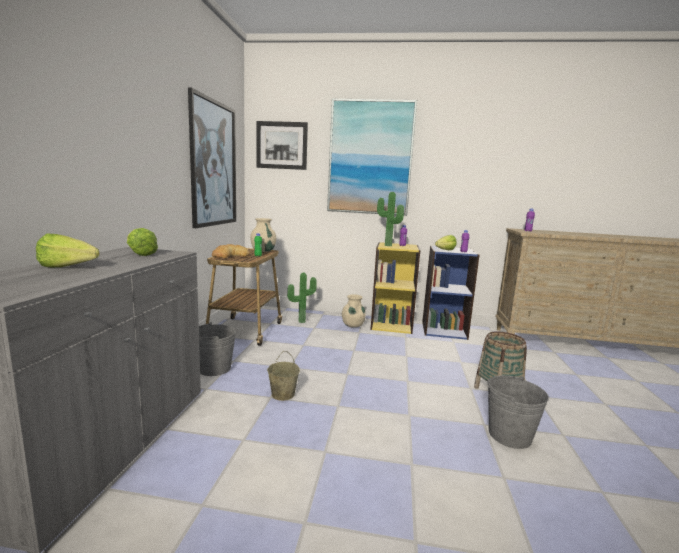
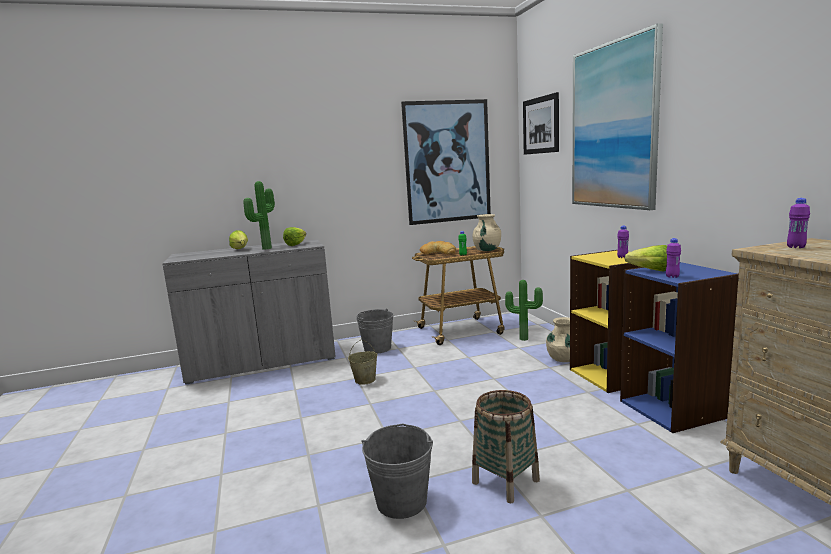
camera: 65 degrees right, 0 degrees up
potted plant [377,192,404,246] -> potted plant moved to [243,181,275,250]

